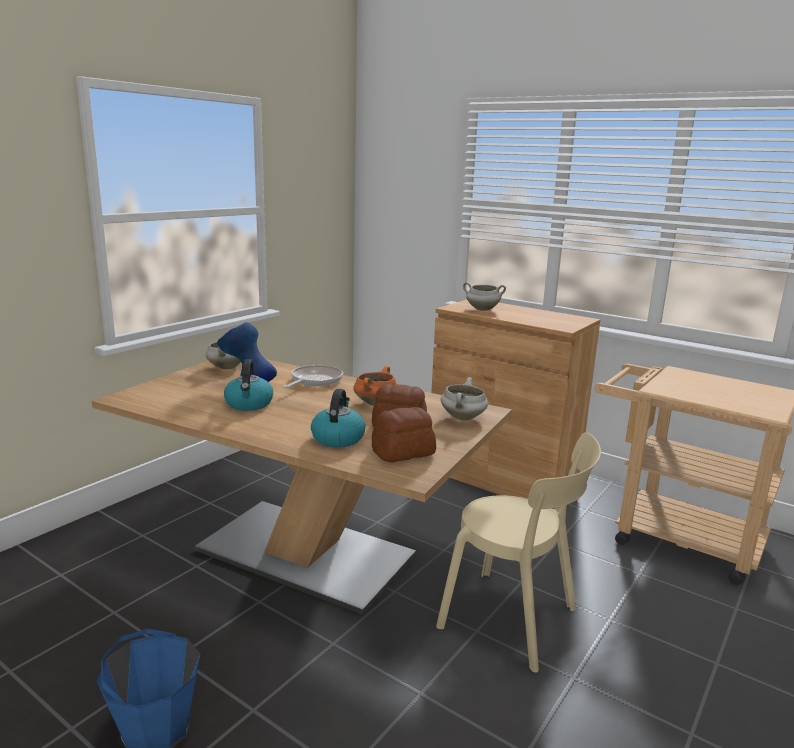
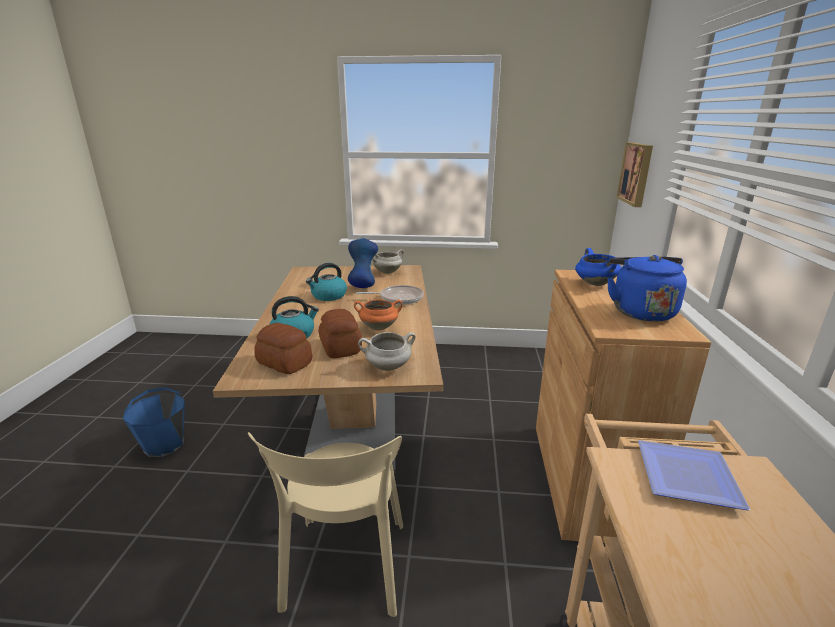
camera: 60 degrees right, 5 degrees up
white cooking pot [463,282,506,311] -> blue cooking pot [575,248,621,286]
none -> blue kettle [607,255,687,321]
none -> picture [617,142,653,207]
none -> plate [638,440,751,510]

